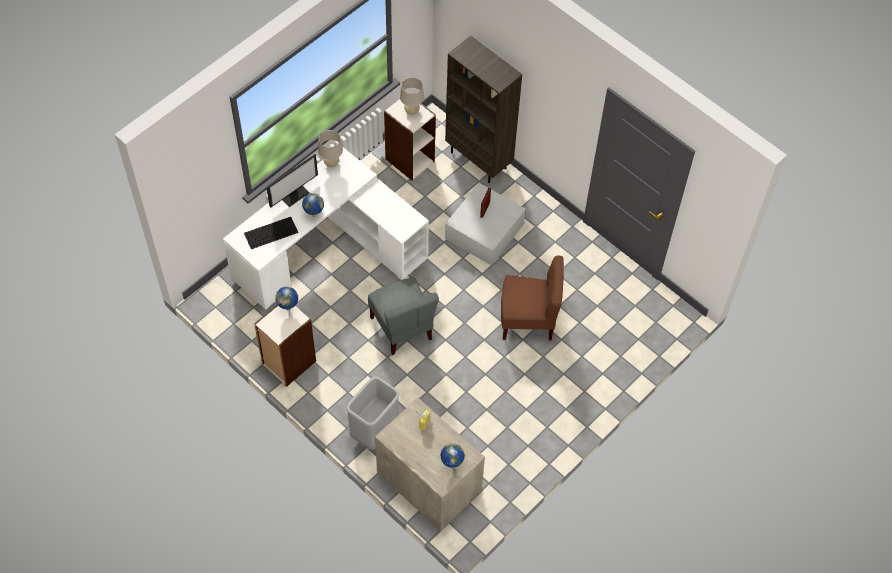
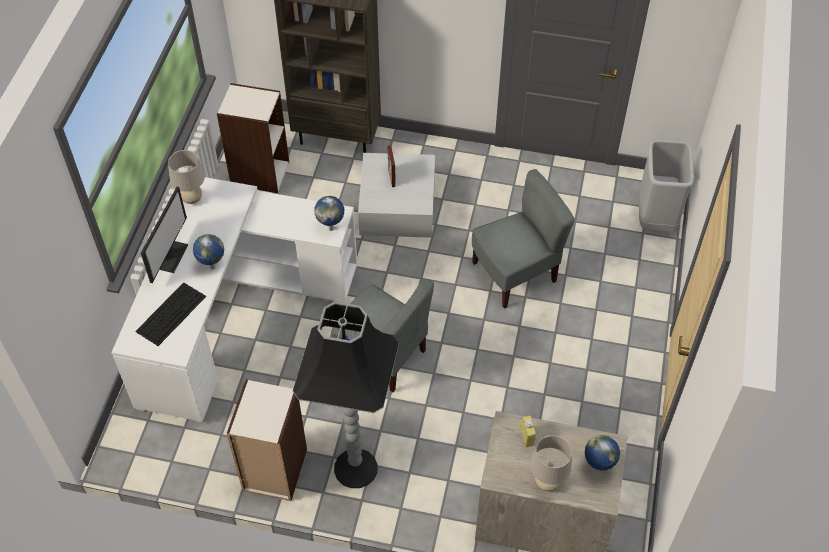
camera: 30 degrees left, 5 degrees down
globe [275,287,298,311] -> globe moved to [314,196,344,231]
grey trash can [346,376,400,450] -> grey trash can moved to [639,140,694,231]
beige table lamp [400,77,424,115] -> beige table lamp moved to [530,435,572,491]
brown chair [501,256,564,340] -> grey chair [472,169,575,308]
none -> black floor lamp [293,302,399,488]

